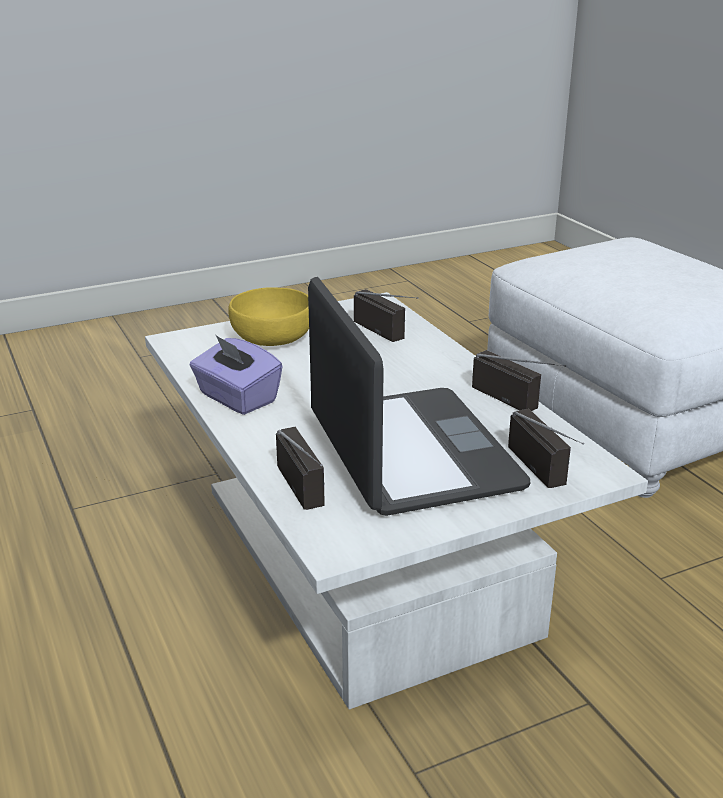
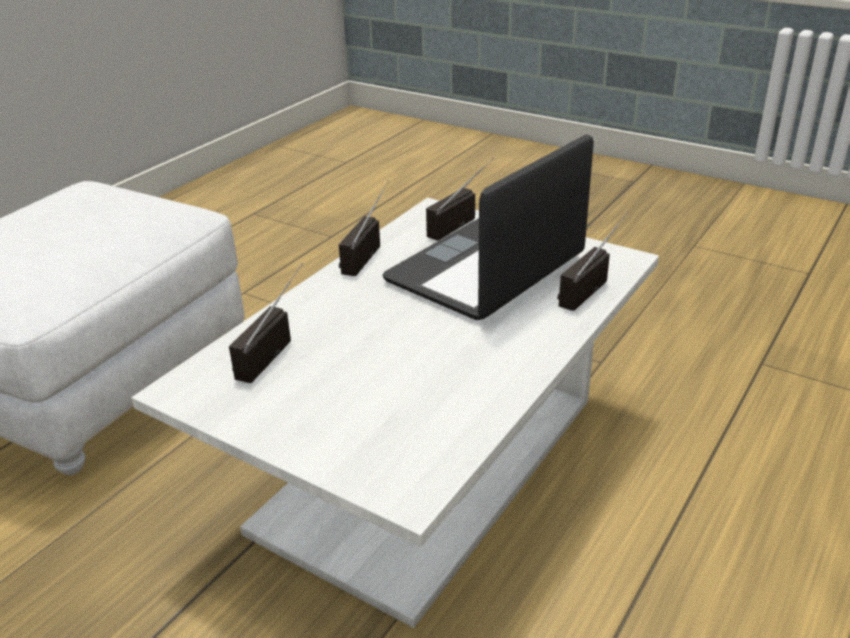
camera: 120 degrees left, 5 degrees up
purple tissue box [190,334,283,415] -> none
yellow bowl [228,287,309,346] -> none

